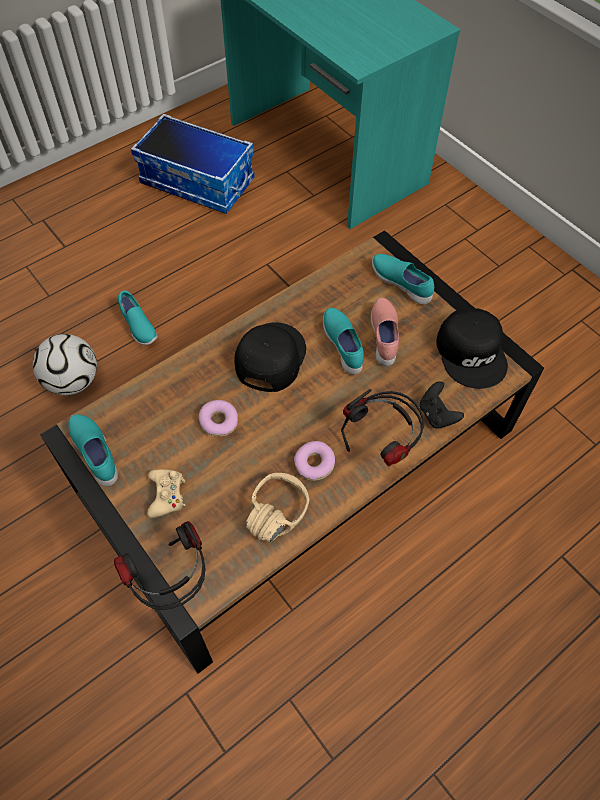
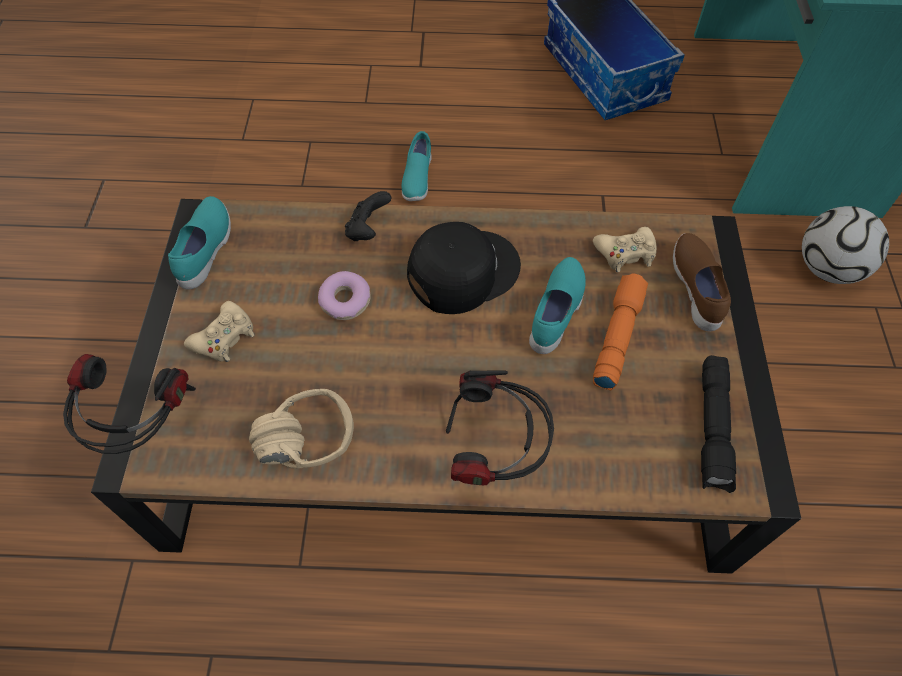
camera: 40 degrees right, 0 degrees up
football [33,334,97,395] -> football moved to [802,206,889,284]
donut [294,441,335,481] -> none
pink shoe [371,298,399,366] -> orange flashlight [593,273,648,390]
turquoise shoe [372,254,434,305] -> brown shoe [673,233,731,331]
black game controller [420,381,464,428] -> black game controller moved to [345,191,391,241]
black cap [436,308,508,389] -> black flashlight [701,355,736,493]
none -> beige game controller [593,227,657,272]

